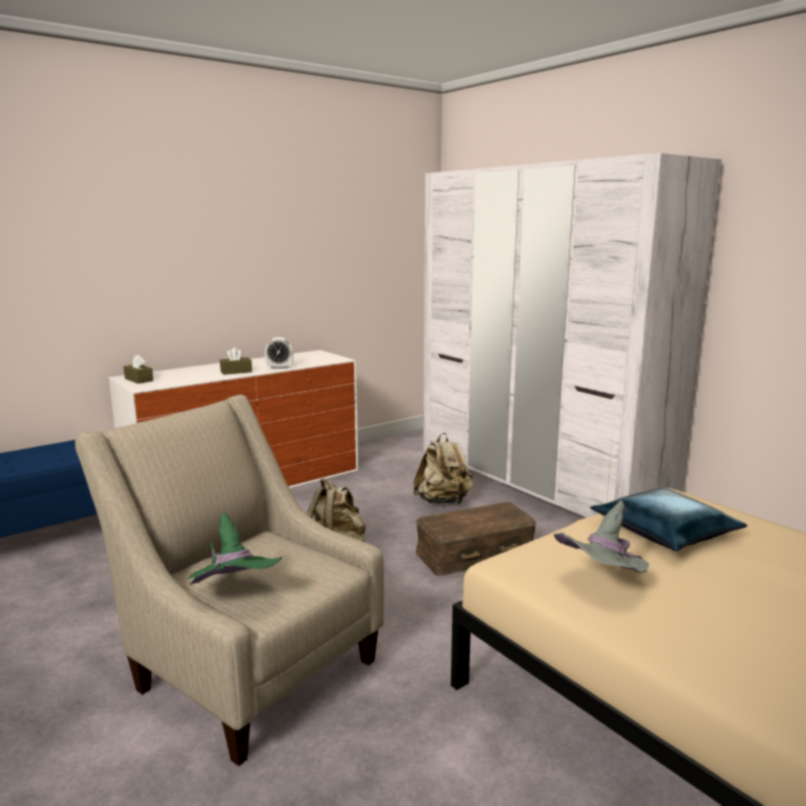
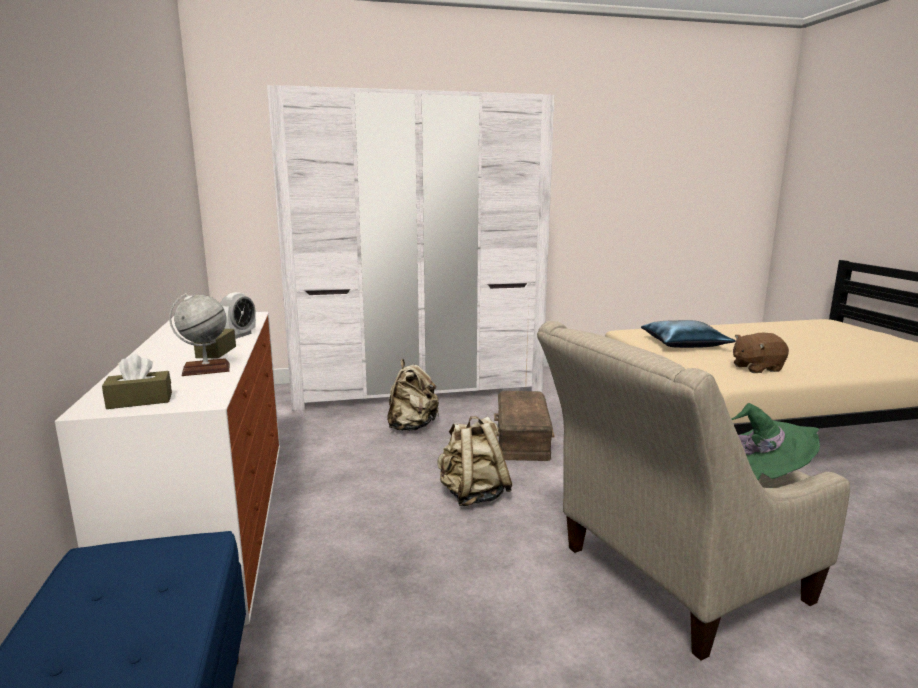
camera: 65 degrees left, 0 degrees up
grey hat [554,501,649,573] -> brown plush toy [733,333,789,373]
none -> globe [169,293,230,376]

